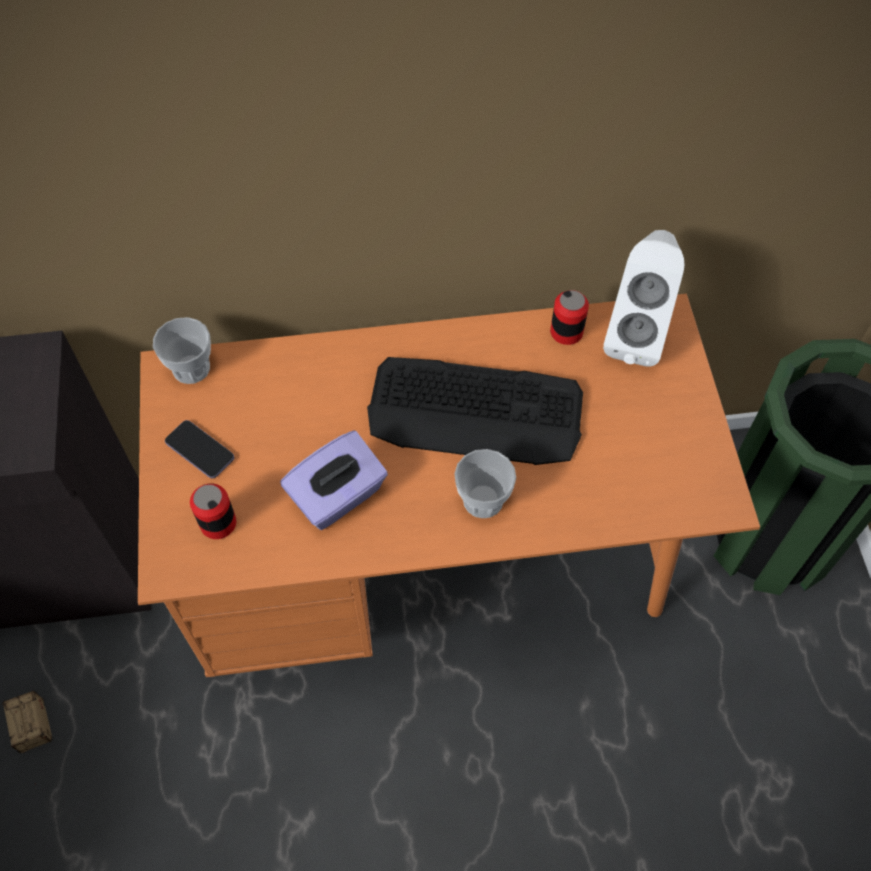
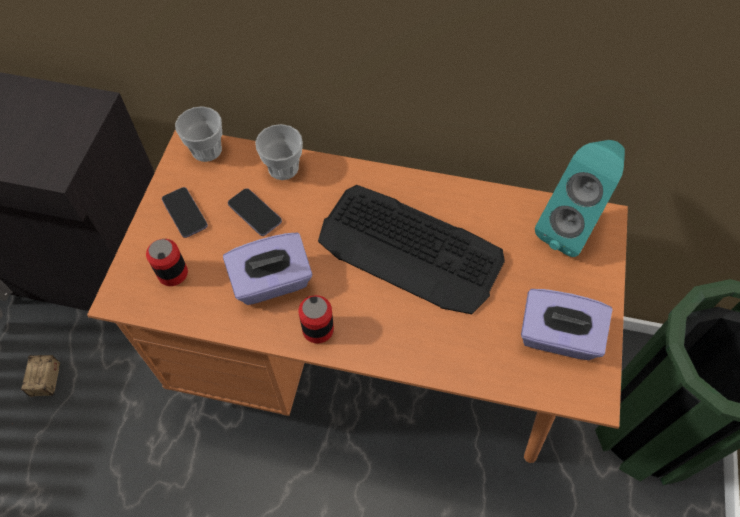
camera: 20 degrees right, 0 degrees up
cup [454,449,516,518] -> cup moved to [255,124,303,180]
can [550,290,589,345] -> can moved to [298,295,334,343]
white speaker [603,230,684,367] -> turquoise speaker [535,140,625,257]
none -> phone [228,188,282,236]
none -> purple tissue box [521,289,613,360]

